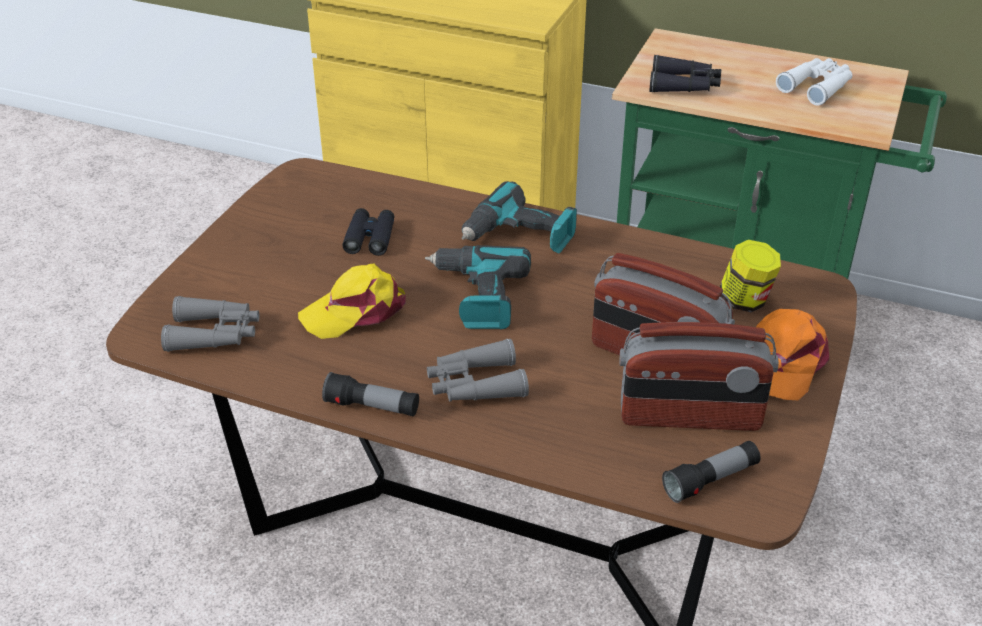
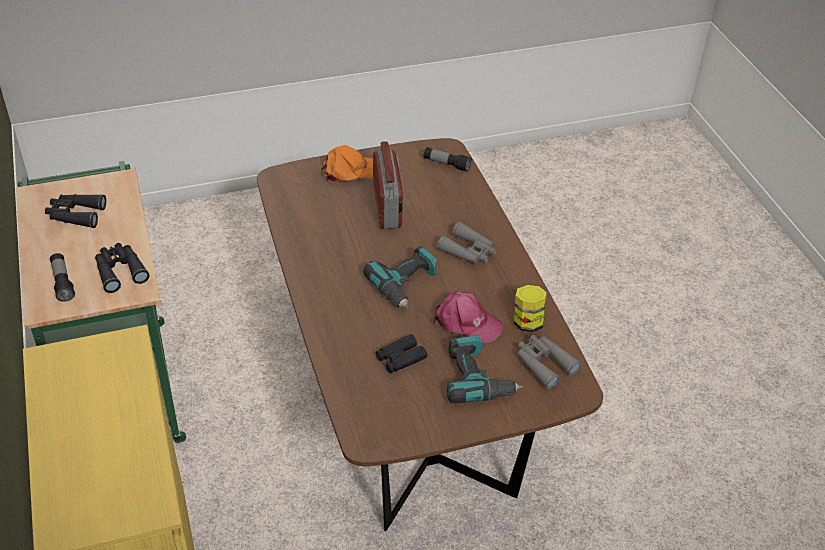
camera: 130 degrees left, 5 degrees up
yellow cap [298,264,406,339] -> pink cap [433,291,504,344]
flashlight [322,372,419,416] -> flashlight moved to [50,253,75,302]
power drill [462,181,577,253] -> power drill moved to [447,336,523,404]
radio [620,322,779,431] -> none
jar [720,240,781,312] -> jar moved to [514,285,547,332]
white binoculars [776,58,852,106] -> black binoculars [45,194,106,228]

